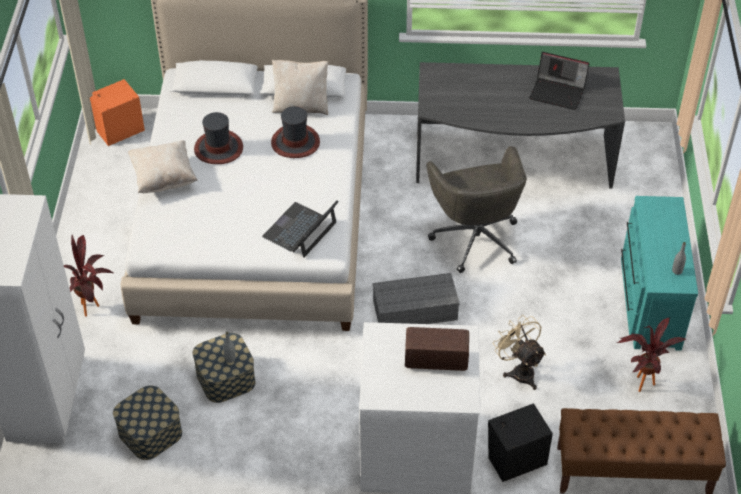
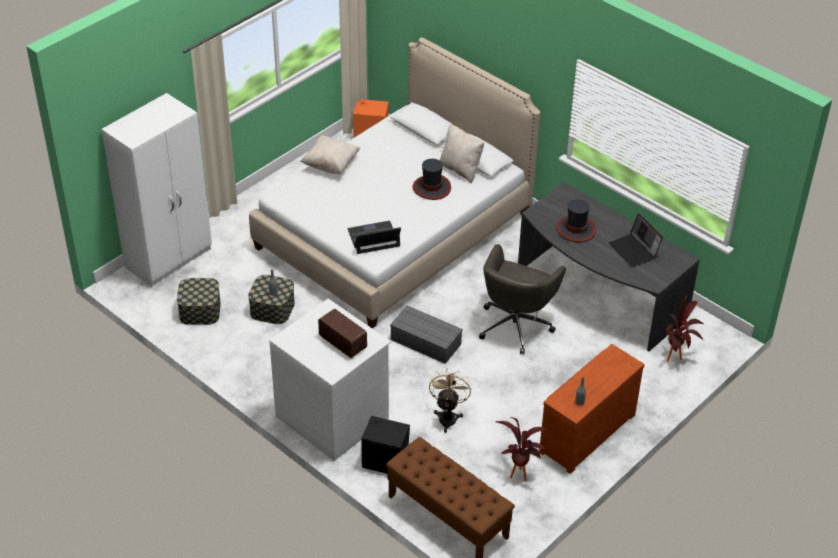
camera: 40 degrees right, 5 degrees down
potted plant [64,234,115,317] -> potted plant moved to [666,295,704,361]
hat [194,112,243,164] -> hat moved to [556,199,597,242]
turquoise dresser [621,196,698,351] -> brown dresser [539,344,644,474]

